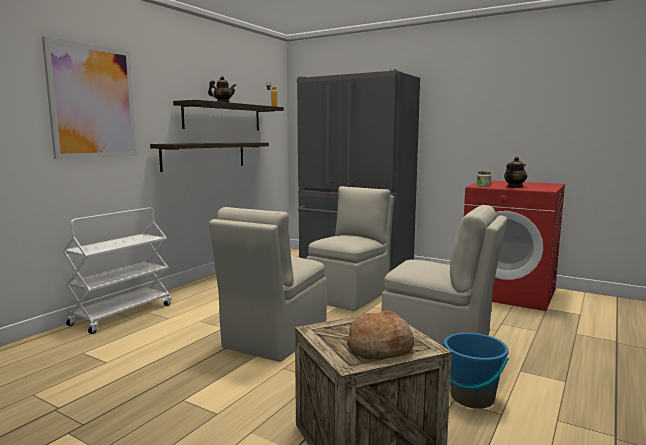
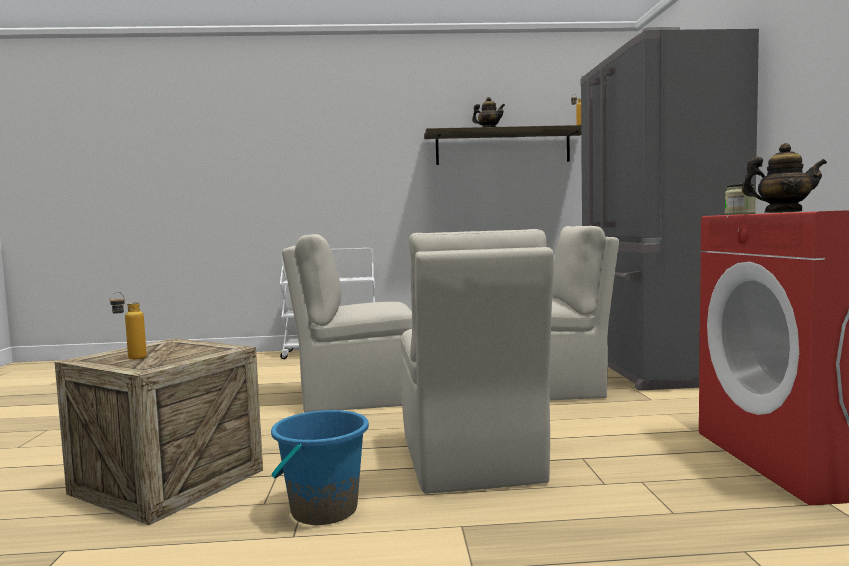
camera: 55 degrees right, 5 degrees down
picture [42,37,137,159] -> none
shelf [150,142,269,172] -> none
bread [347,311,414,359] -> bottle [109,292,147,360]

